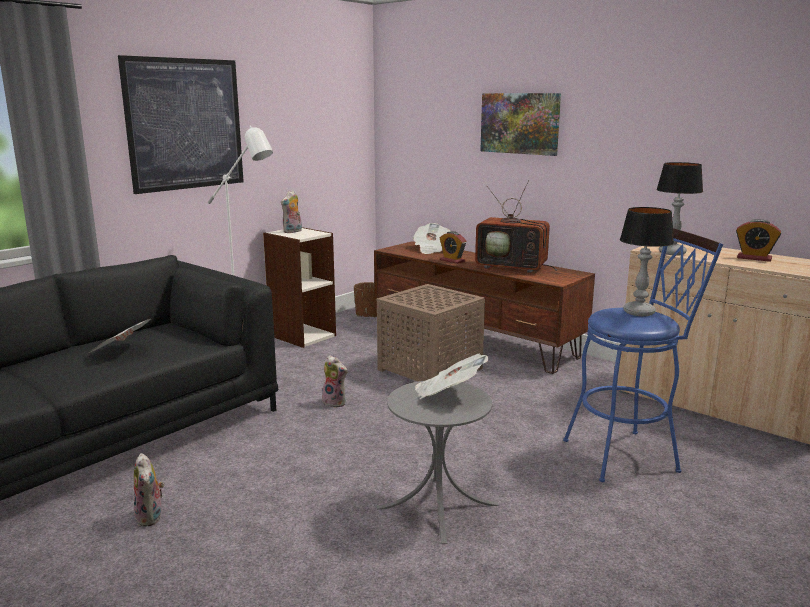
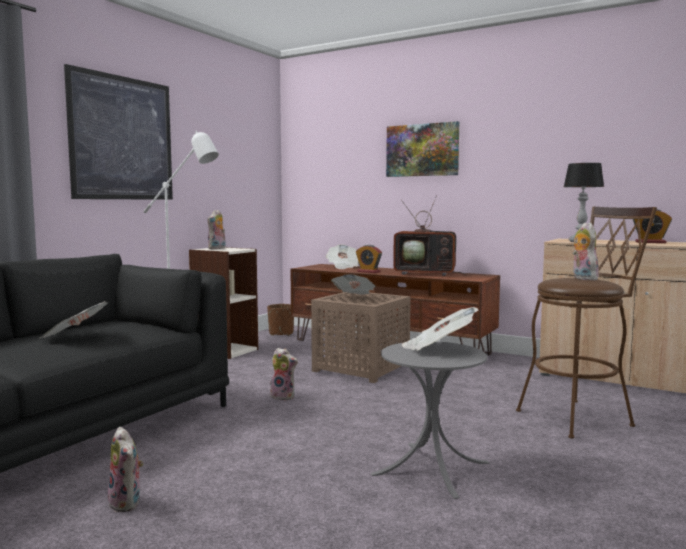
camera: 10 degrees left, 10 degrees down
blue stool [563,228,723,482] -> brown stool [516,206,657,438]
table lamp [620,207,674,316] -> plush toy [573,223,599,280]
none -> newspaper [331,274,376,295]

